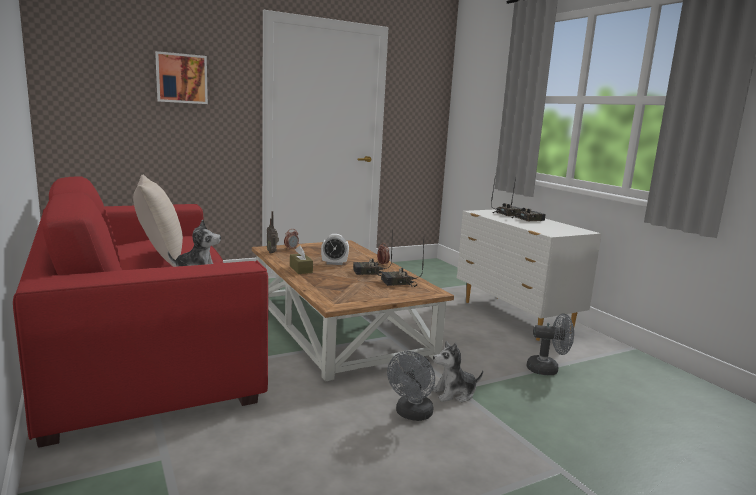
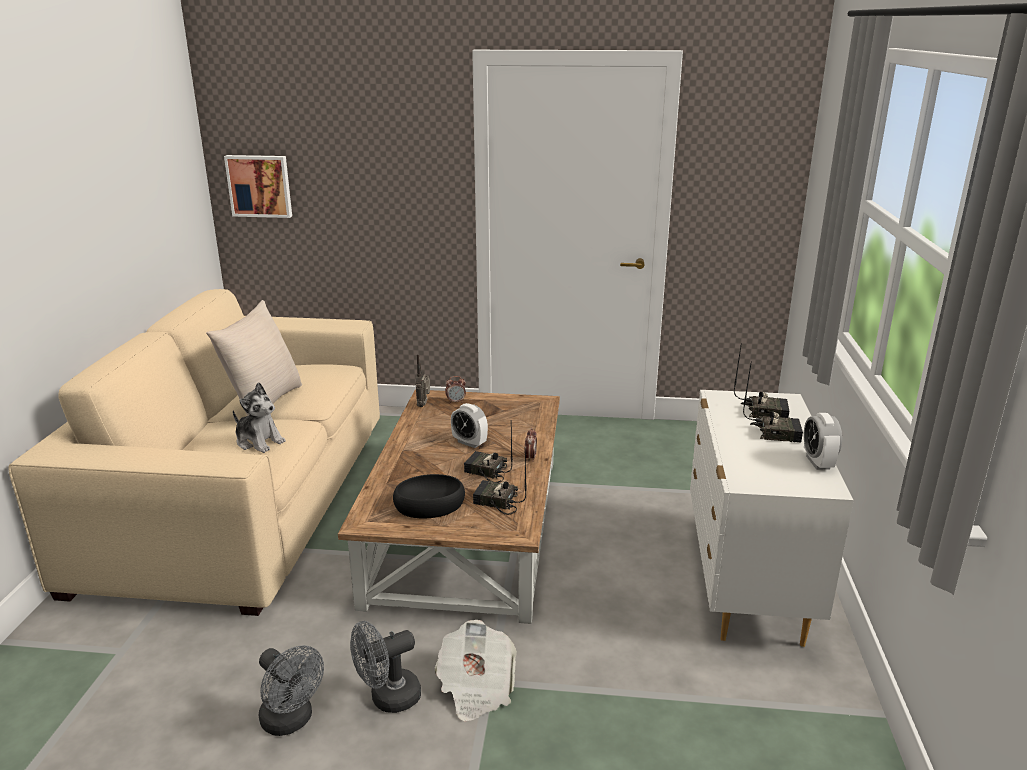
camera: 35 degrees right, 10 degrees up
red sofa [13,176,268,448] -> beige sofa [8,289,380,616]
picture [155,51,208,104] -> picture moved to [224,155,292,218]
brown tissue box [290,246,313,274] -> none
plush toy [432,341,483,403] -> newspaper [435,620,517,722]
grey fan [527,313,574,375] -> grey fan moved to [258,645,324,736]
none -> black bowl [393,474,465,518]
none -> alarm clock [804,413,842,470]

